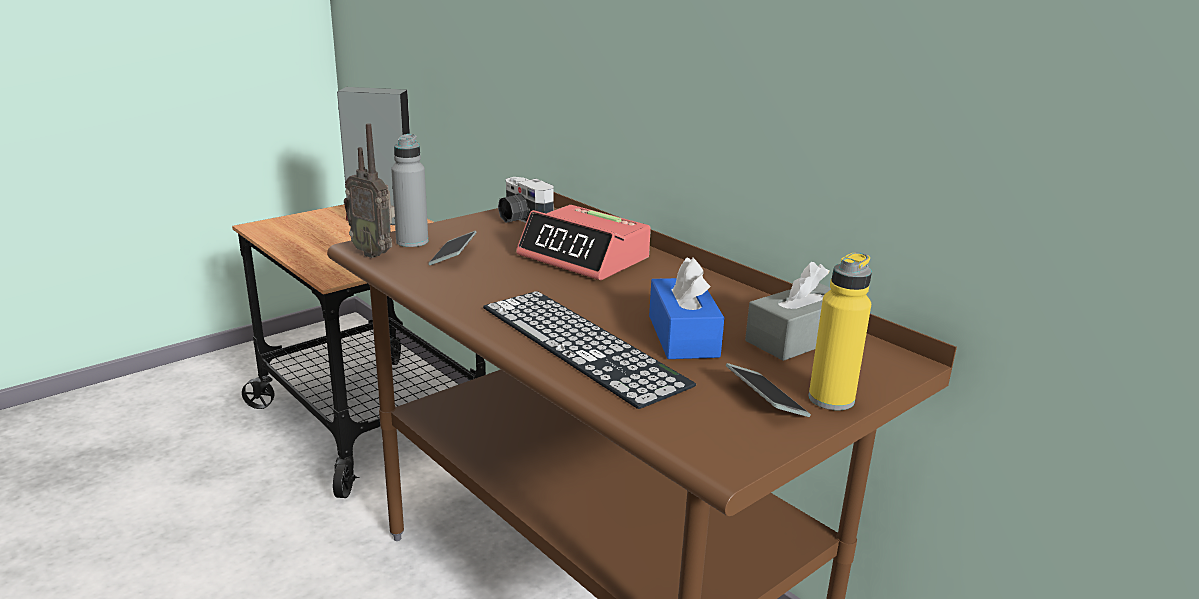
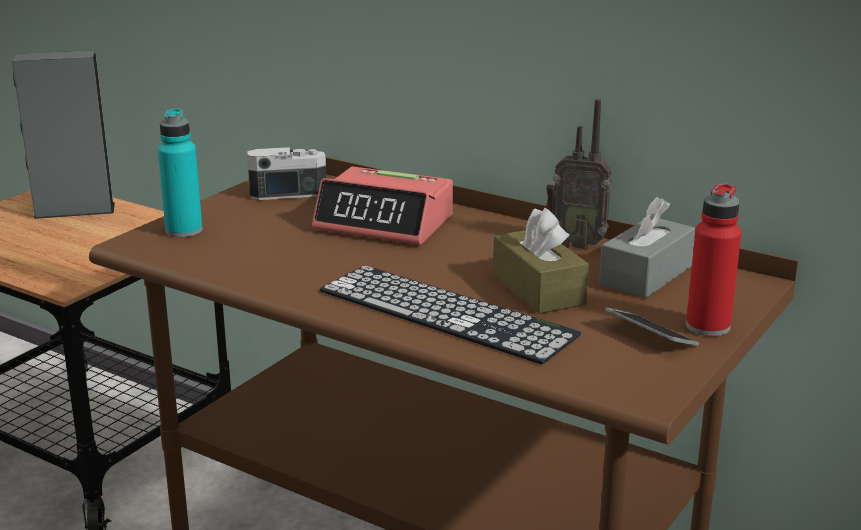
camera: 15 degrees left, 0 degrees up
radio [344,124,395,258] -> radio moved to [546,99,612,249]
grey bottle [391,134,428,247] -> turquoise bottle [158,108,203,237]
phone [428,231,477,266] -> none
camera [498,177,554,223] -> camera turned 135 degrees clockwise [247,147,326,200]
blue tissue box [649,258,724,359] -> brown tissue box [493,208,589,314]
yellow bottle [809,252,872,410] -> red bottle [686,183,741,336]

